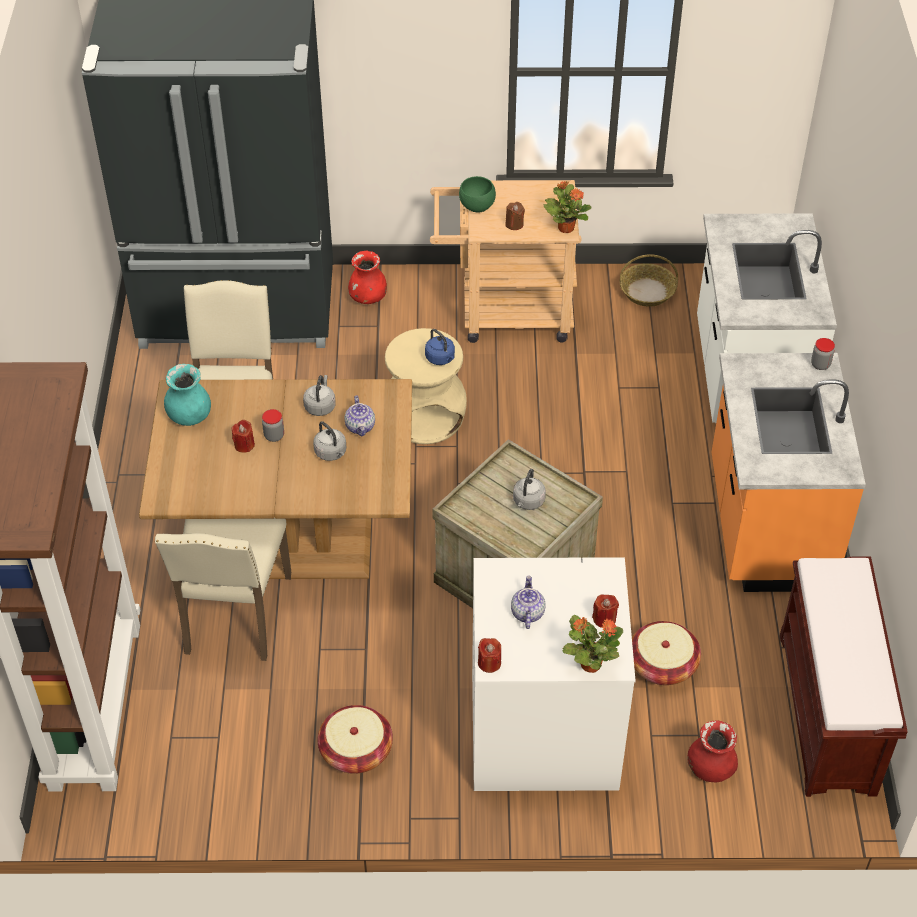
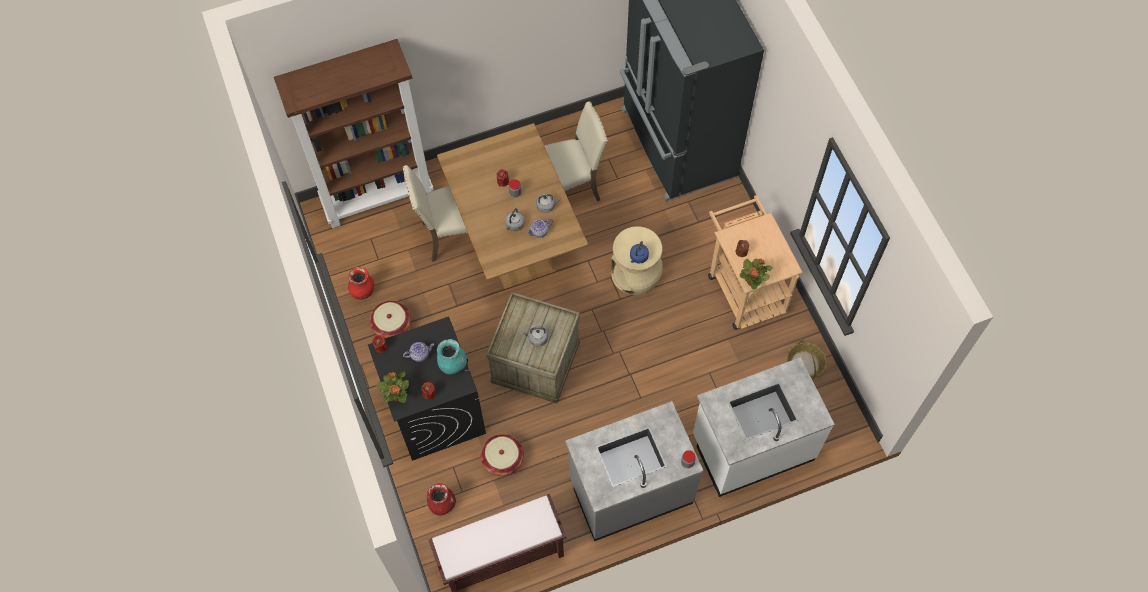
camera: 70 degrees right, 15 degrees up
turquoise vase [164,364,211,426] -> turquoise vase moved to [437,339,467,374]
red vase [348,251,387,304] -> red vase moved to [348,267,374,300]
green bowl [459,176,496,213] -> none
white washing machine [472,557,636,791] -> black washing machine [368,317,486,461]
orange counter [712,353,866,592] -> grey counter [565,401,703,541]

